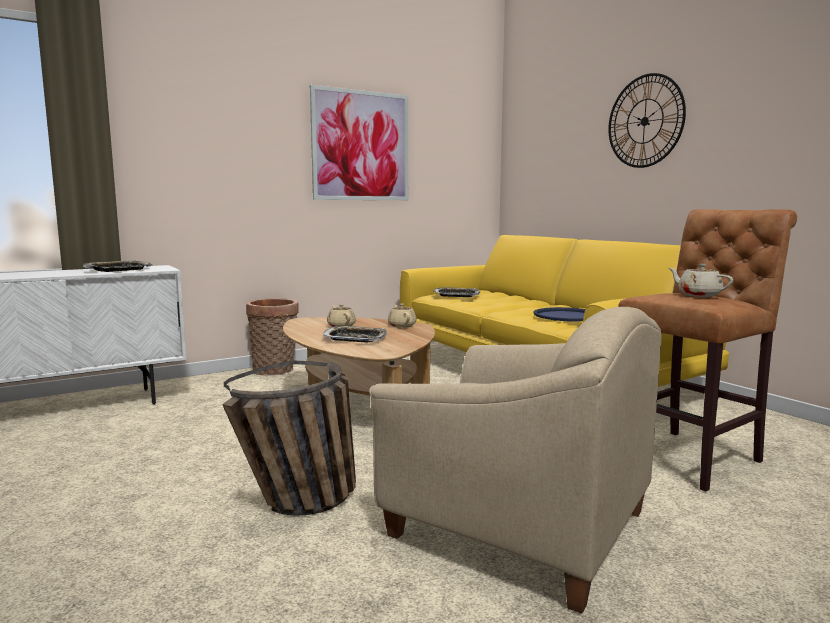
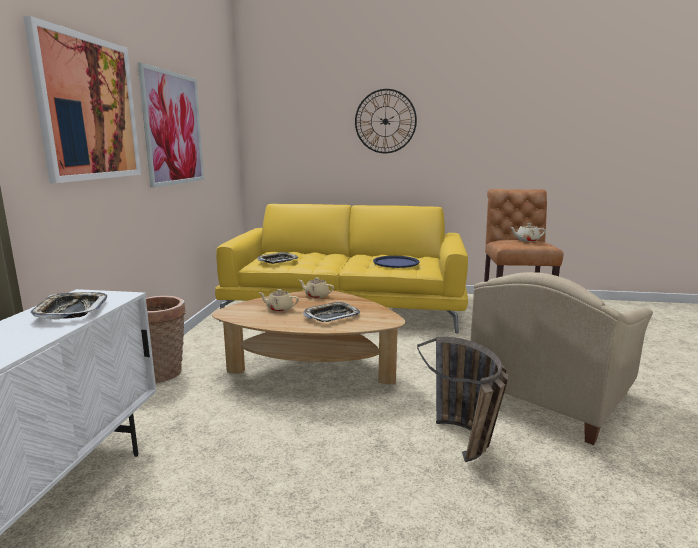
camera: 50 degrees left, 5 degrees up
beige armchair [369,307,662,614] -> beige armchair turned 150 degrees clockwise [470,272,653,445]
none -> picture [23,16,141,183]

